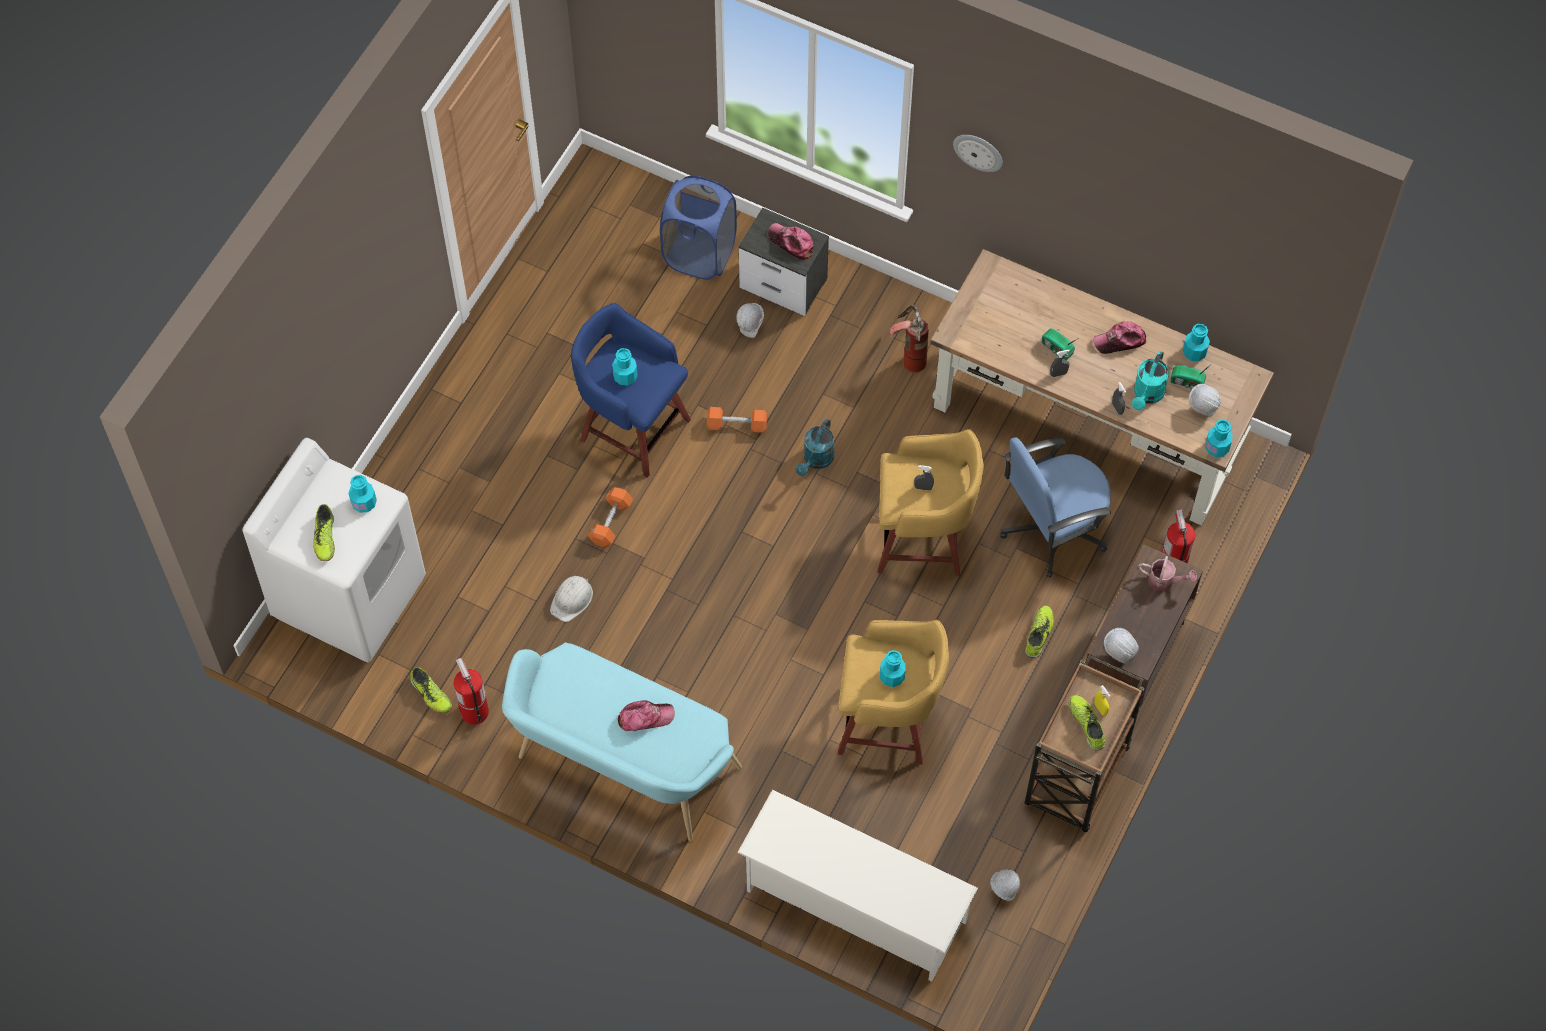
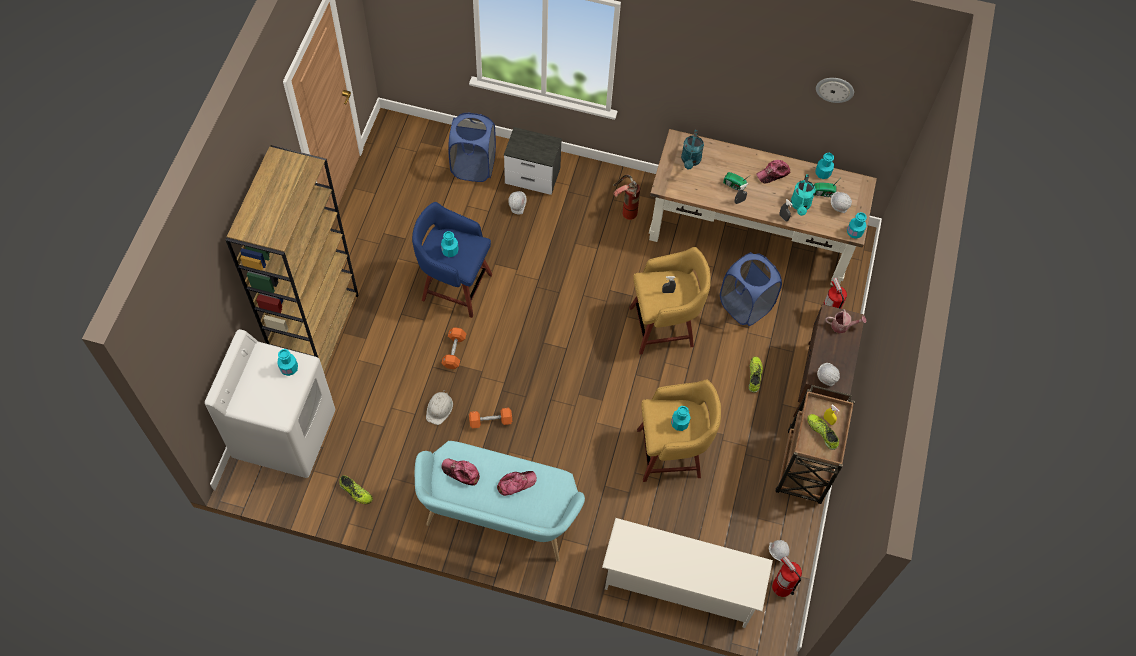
camera: 15 degrees left, 0 degrees up
shoe [313,504,335,561] -> none
fire extinguisher [454,658,489,725] -> fire extinguisher moved to [772,556,802,597]
orange dumbbell [707,407,767,433] -> orange dumbbell moved to [469,408,512,429]
cap [768,223,814,261] -> cap moved to [442,459,480,486]
turquoise watering can [796,419,834,476] -> turquoise watering can moved to [681,130,704,169]
wall clock [953,135,1003,172] -> wall clock moved to [816,78,854,103]
blue office chair [1000,437,1111,578] -> blue laundry basket [720,252,782,326]
none -> brown bookcase [226,145,358,372]

